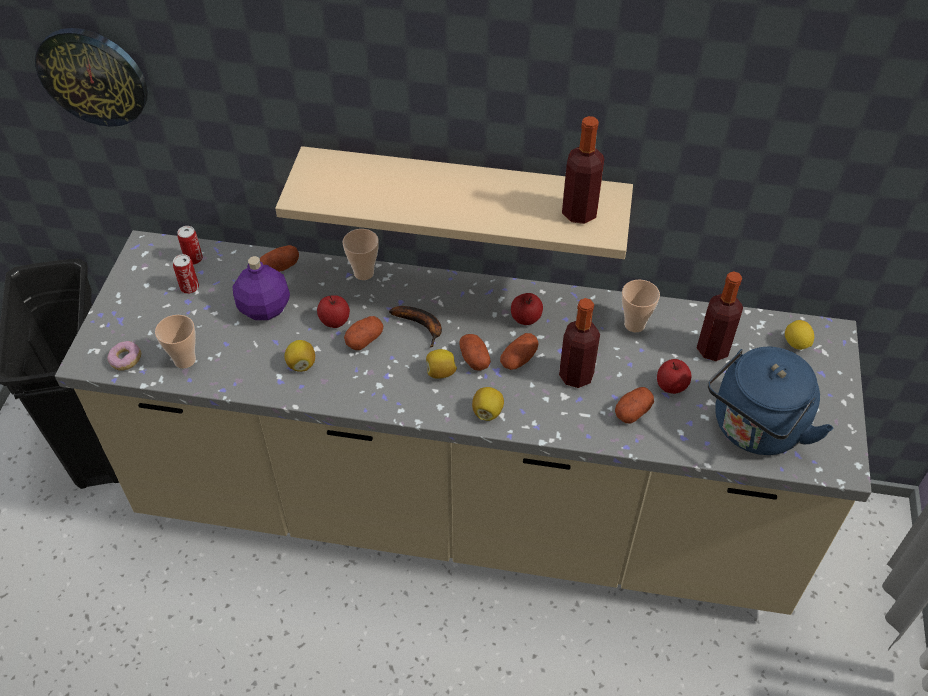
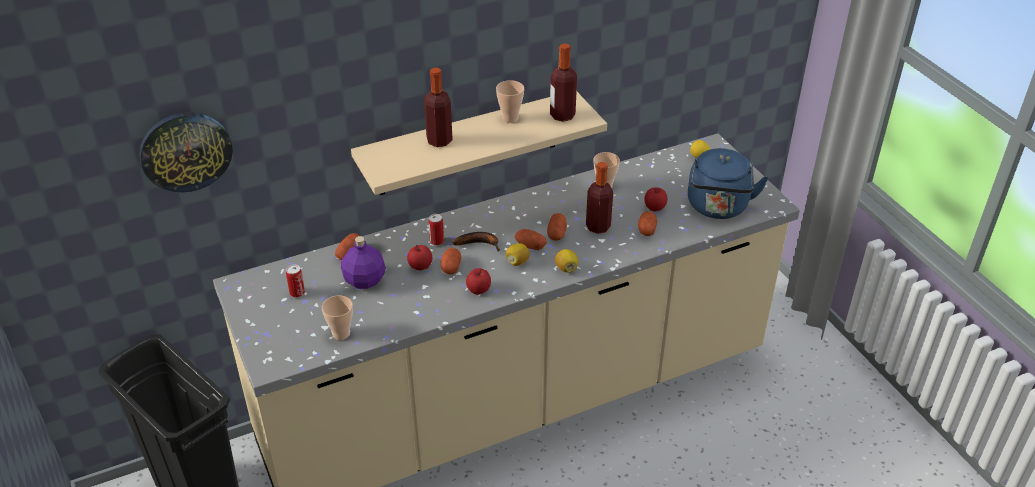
camera: 35 degrees left, 10 degrees down
donut [107,341,141,371] -> none
can [177,226,203,265] -> can moved to [428,214,444,246]
lemon [284,340,315,372] -> none
cup [343,229,379,280] -> cup moved to [496,80,524,123]
apple [511,293,543,325] -> apple moved to [466,268,491,294]
bottle [697,271,743,361] -> bottle moved to [424,67,453,147]

